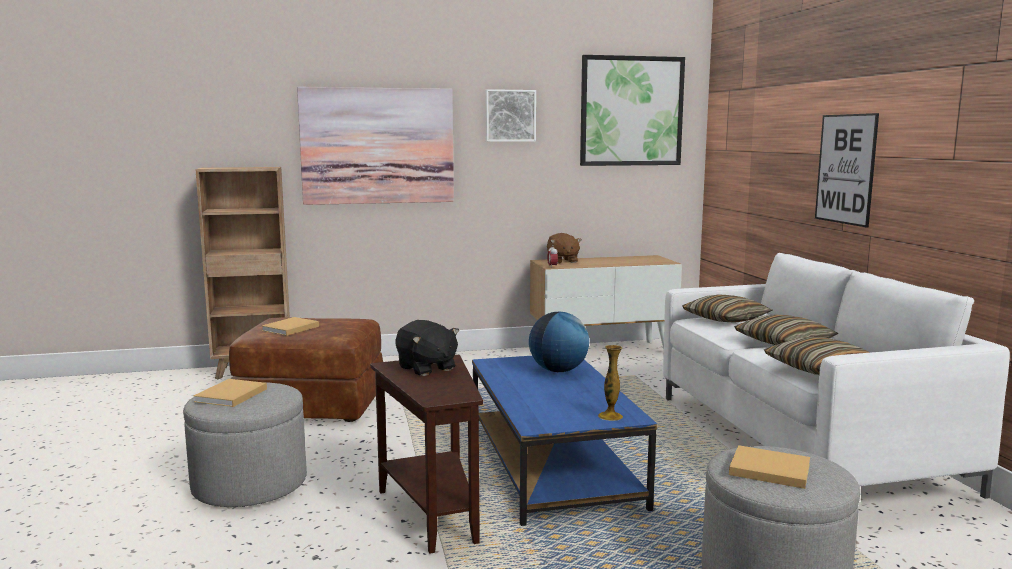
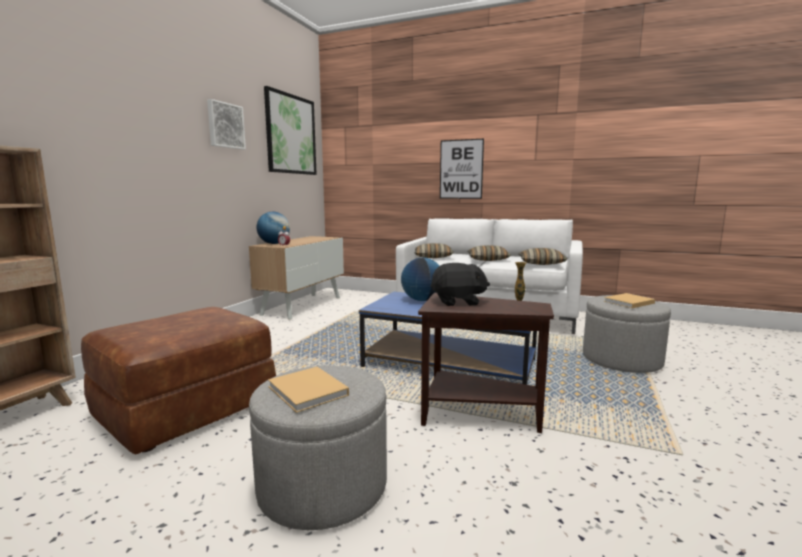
camera: 55 degrees left, 0 degrees up
beige book [262,317,319,336] -> none
picture [297,87,454,205] -> none
brown plush toy [547,233,581,263] -> globe [257,212,290,244]

